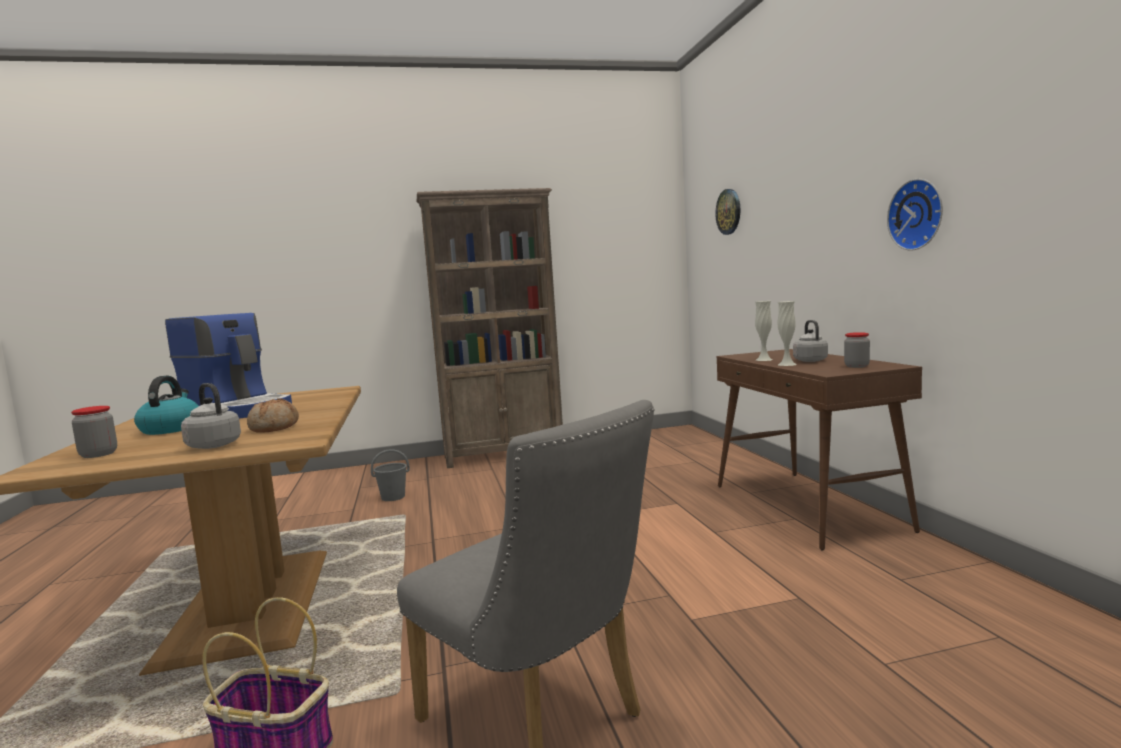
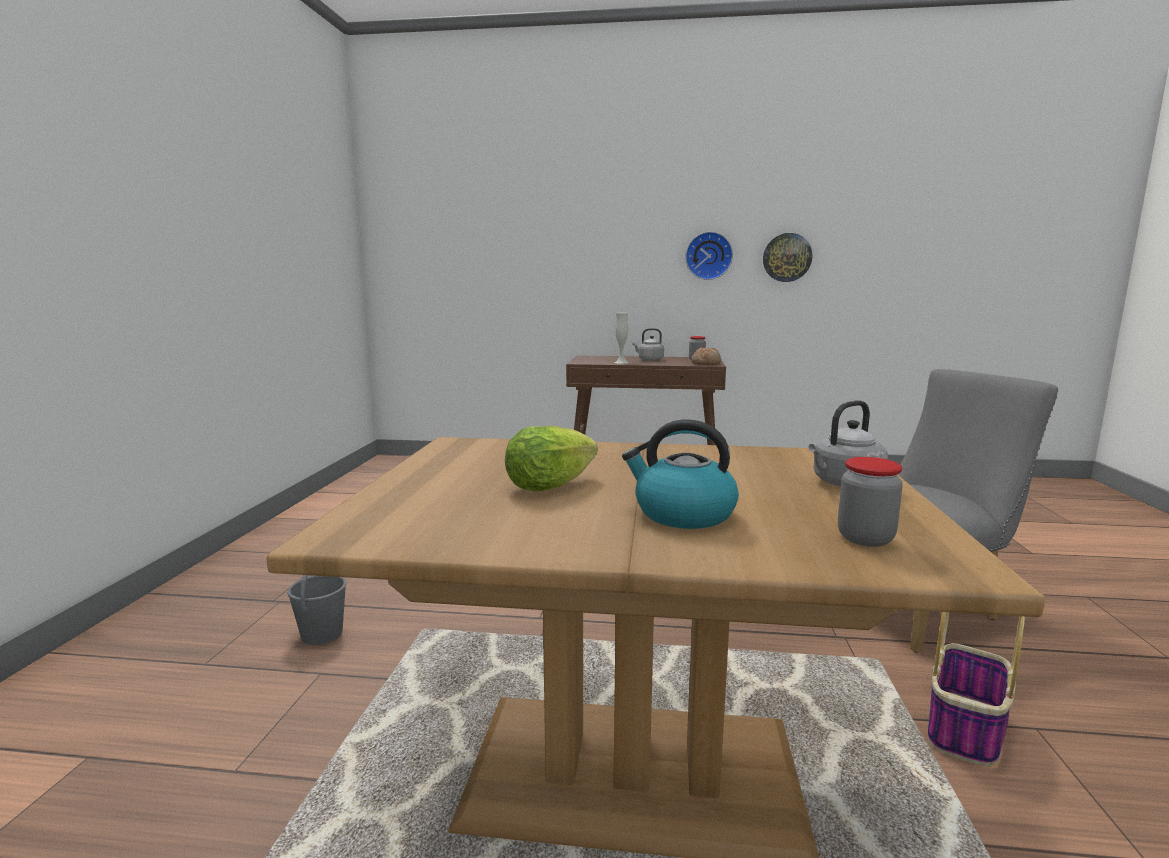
camera: 70 degrees left, 5 degrees up
coffee machine [165,313,292,418] -> lettuce [505,426,598,492]
bread [247,398,299,433] -> bread moved to [691,347,721,365]
brown bookcase [417,188,563,468] -> none
wall clock [715,189,740,235] -> wall clock moved to [763,233,812,282]
white vase [778,301,796,366] -> none

